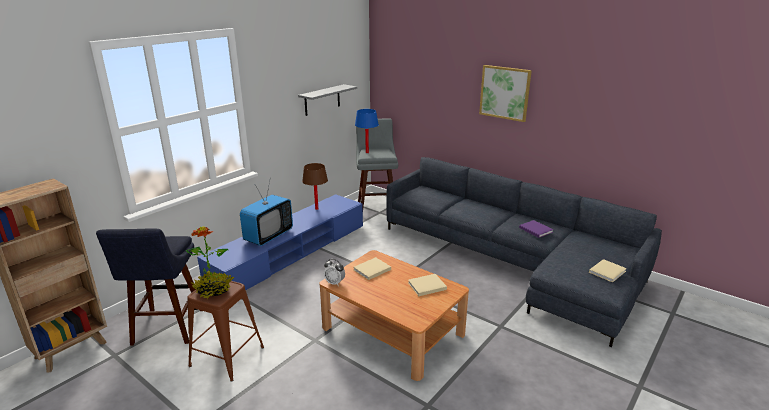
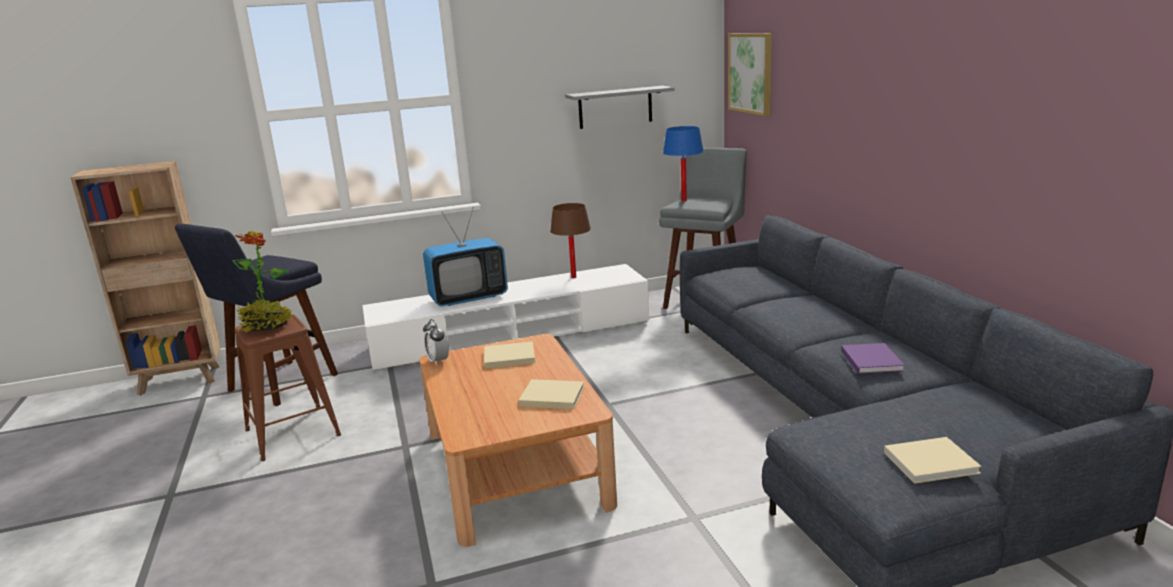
camera: 35 degrees right, 5 degrees down
blue tv stand [197,194,363,290] -> white tv stand [362,264,649,371]
picture [479,65,532,122] -> picture moved to [728,33,772,116]

